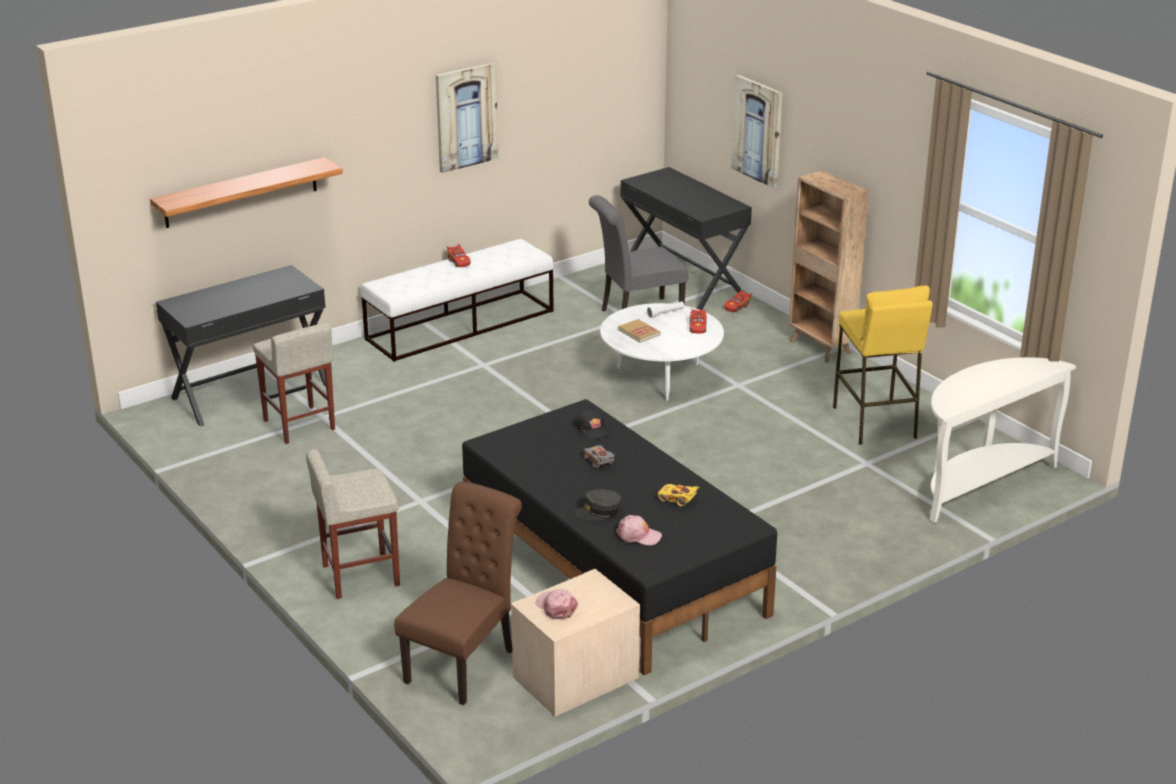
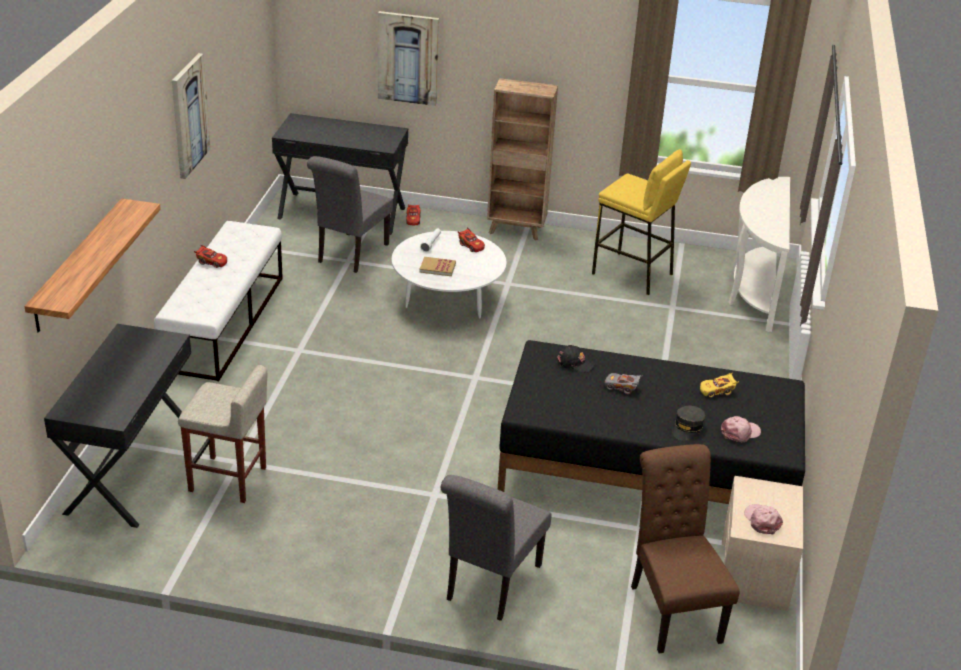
camera: 45 degrees left, 5 degrees up
beige stool [306,449,400,599] -> grey chair [441,475,551,621]
pink cap [536,589,578,619] -> pink cap turned 60 degrees clockwise [744,504,783,534]

